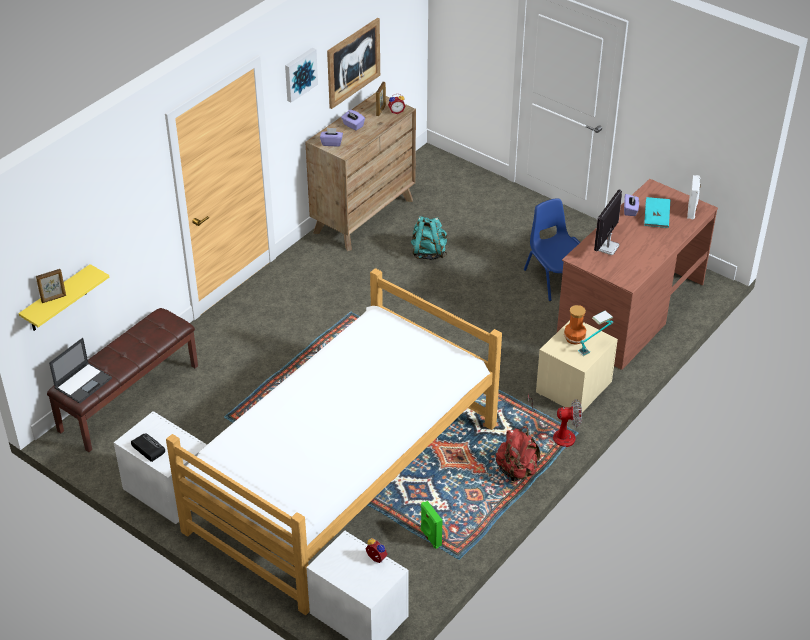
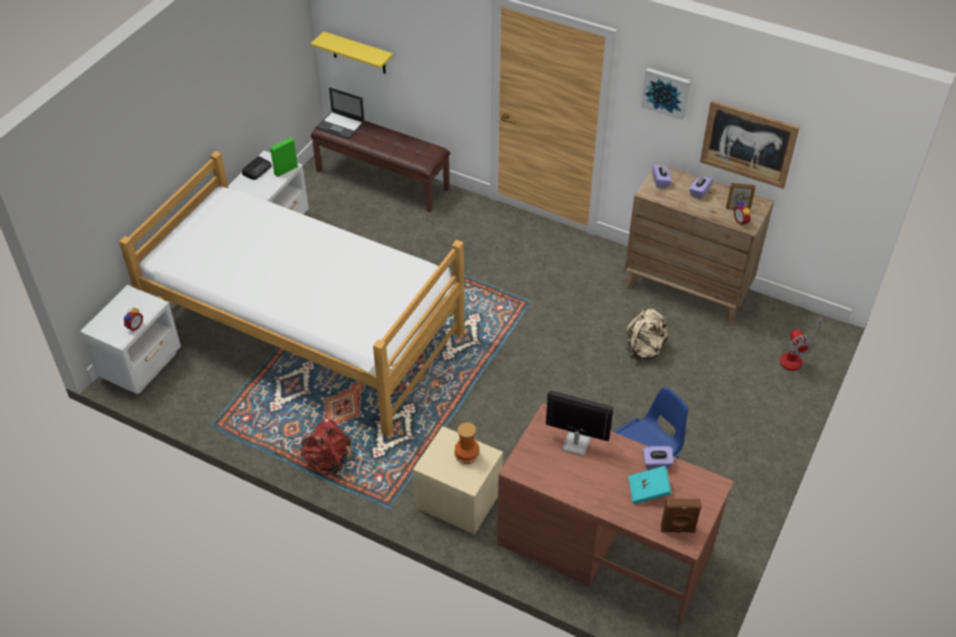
camera: 80 degrees right, 5 degrees up
picture frame [36,269,66,303] -> none
turquoise backpack [411,216,448,260] -> beige backpack [627,309,668,362]
green speaker [421,501,442,549] -> green speaker moved to [270,137,298,177]
fan [528,393,582,447] -> fan moved to [780,317,823,371]
table lamp [578,311,613,356] -> none
white speaker [687,175,701,219] -> brown speaker [661,498,702,533]

